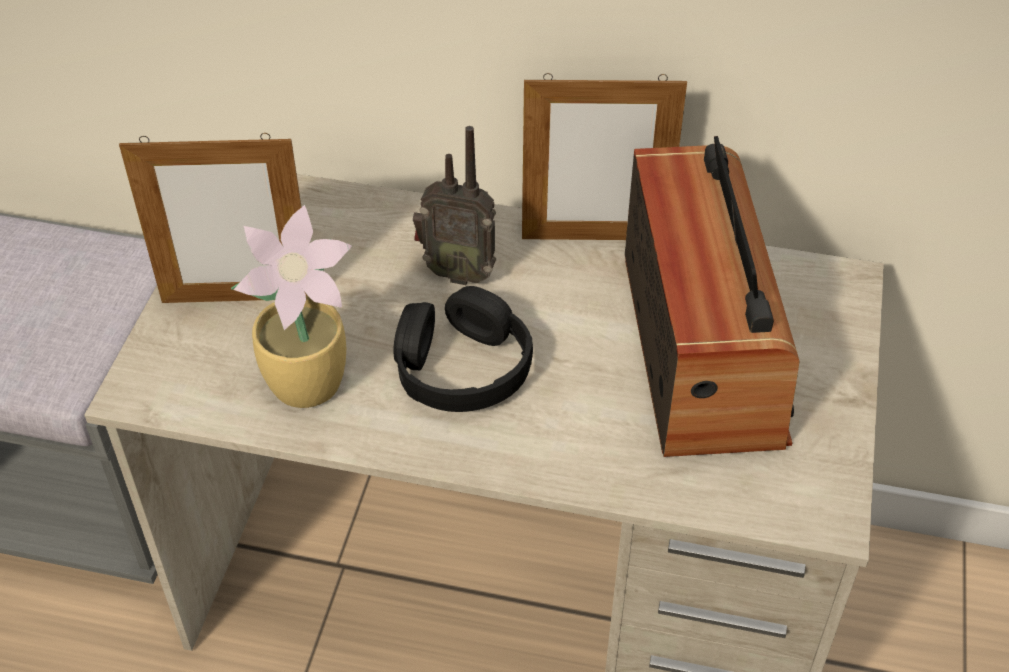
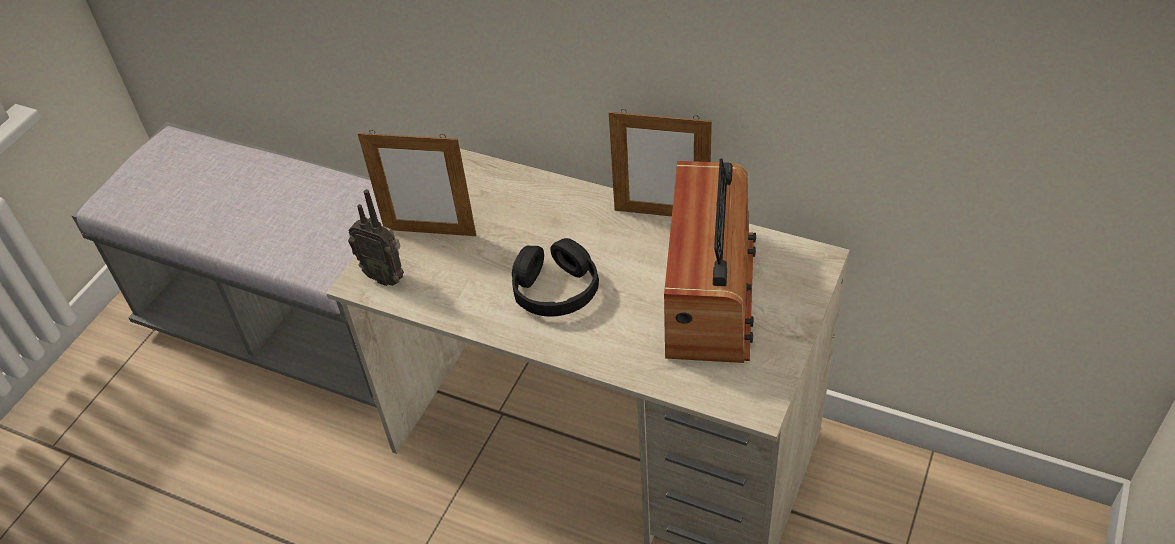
camera: 15 degrees right, 0 degrees up
potted plant [231,205,352,408] -> none
radio [413,126,496,285] -> radio moved to [348,189,404,286]

